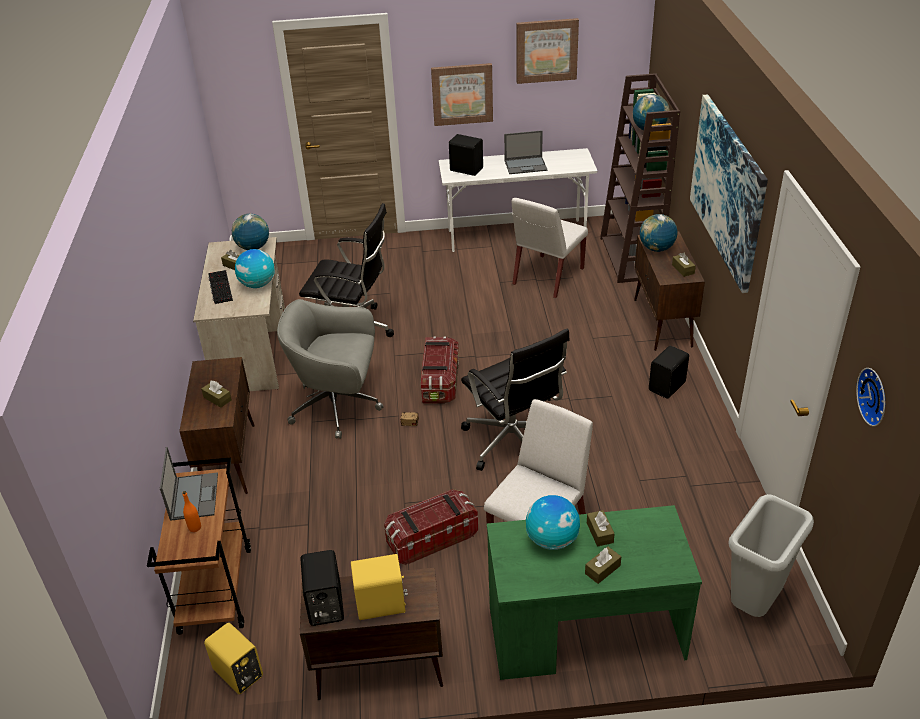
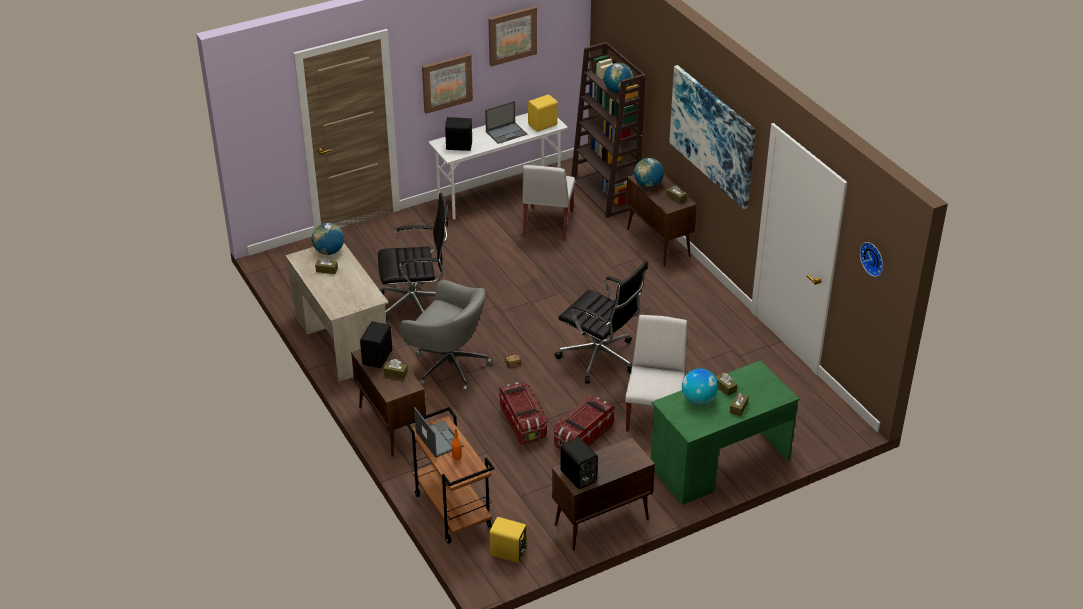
camera: 25 degrees left, 0 degrees up
keyboard [208,270,233,304] -> none
globe [235,249,275,288] -> none
grey office chair [277,299,384,439] -> grey office chair turned 135 degrees counterclockwise [401,280,492,391]
yellow speaker [351,554,408,620] -> yellow speaker moved to [528,94,558,132]
storage box [421,336,459,403] -> storage box moved to [499,382,548,445]
black speaker [649,346,689,399] -> black speaker moved to [360,321,392,368]
grey trash can [728,494,814,617] -> none

